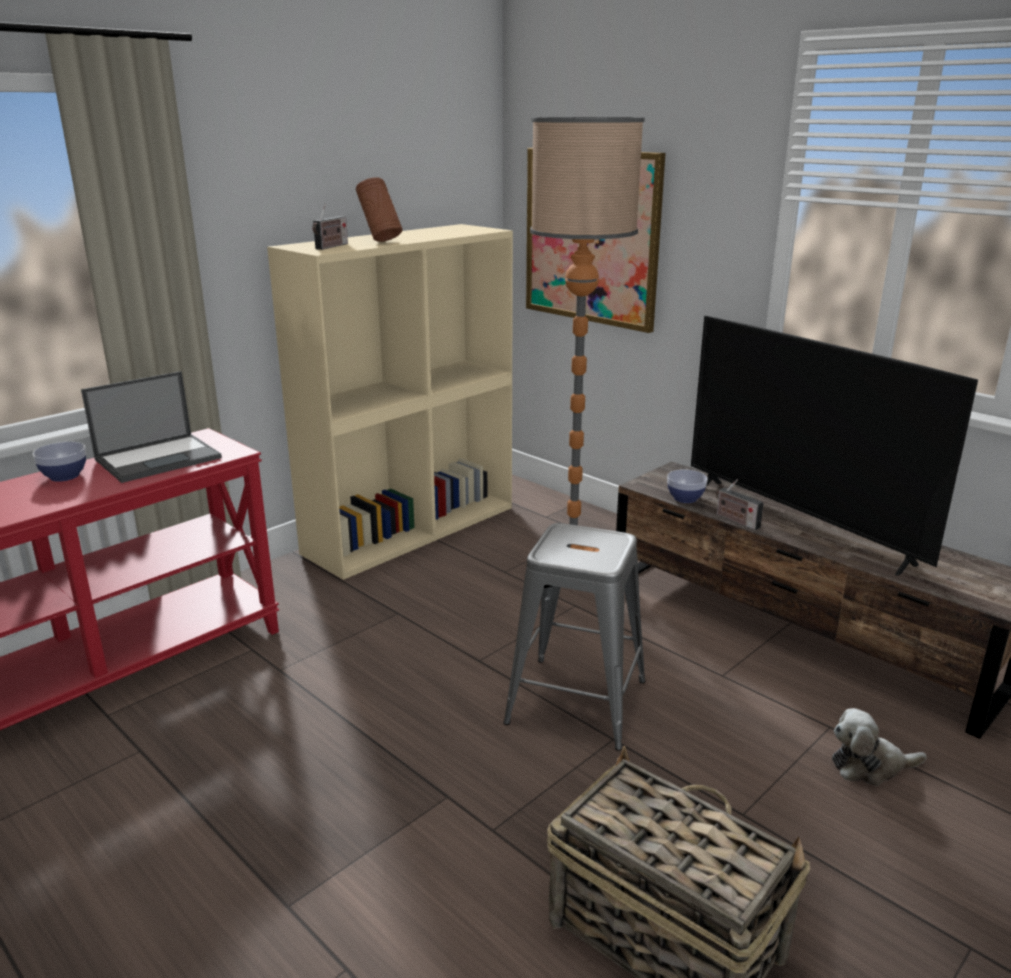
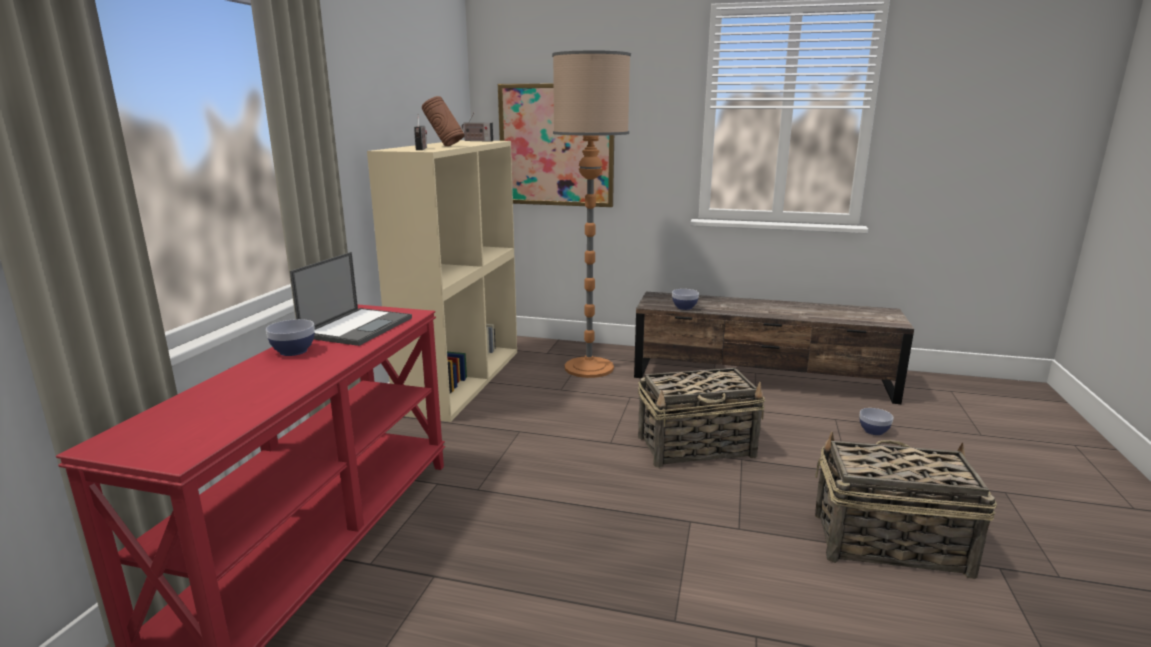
camera: 30 degrees left, 5 degrees down
grey stool [503,523,645,750] -> basket [638,368,765,468]
television [691,316,978,576] -> none
radio [716,479,764,530] -> radio moved to [462,112,493,142]
plush toy [832,708,927,786] -> bowl [859,408,893,435]

